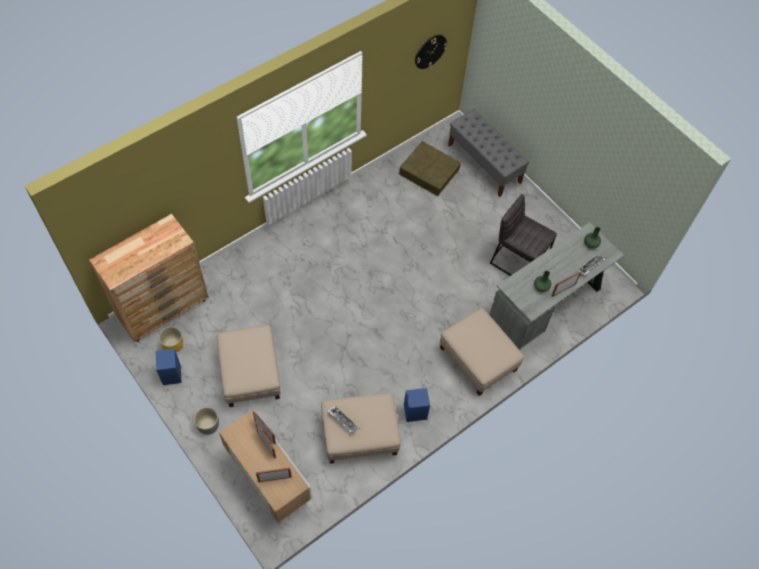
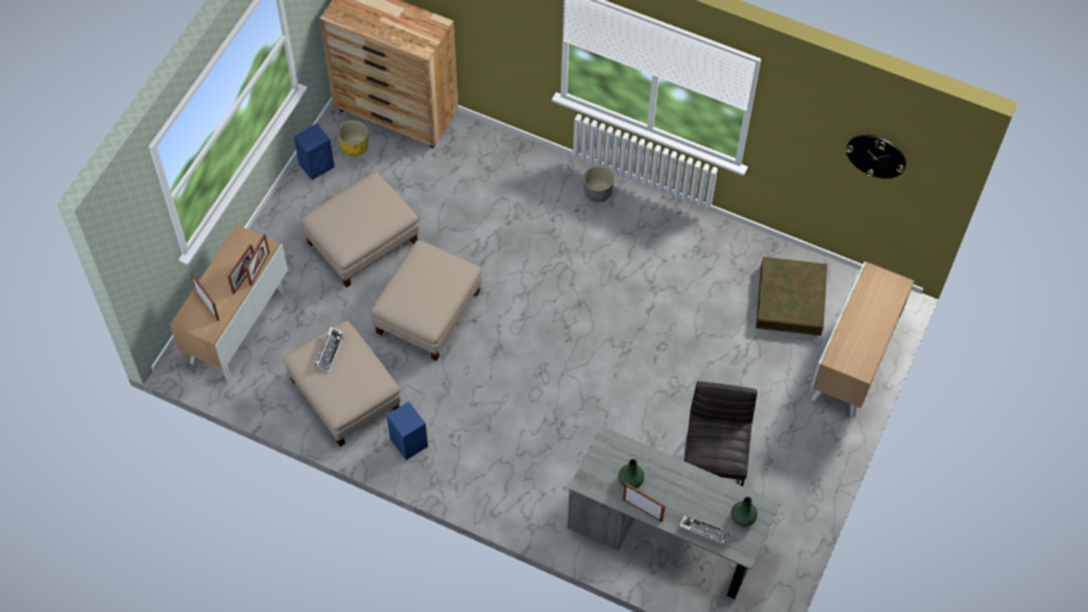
camera: 65 degrees right, 0 degrees up
grey planter [194,407,219,435] -> grey planter moved to [584,166,614,203]
beige ottoman [440,308,524,396] -> beige ottoman moved to [371,240,481,361]
grey bench [448,109,529,197] -> cabinet [811,261,914,417]

